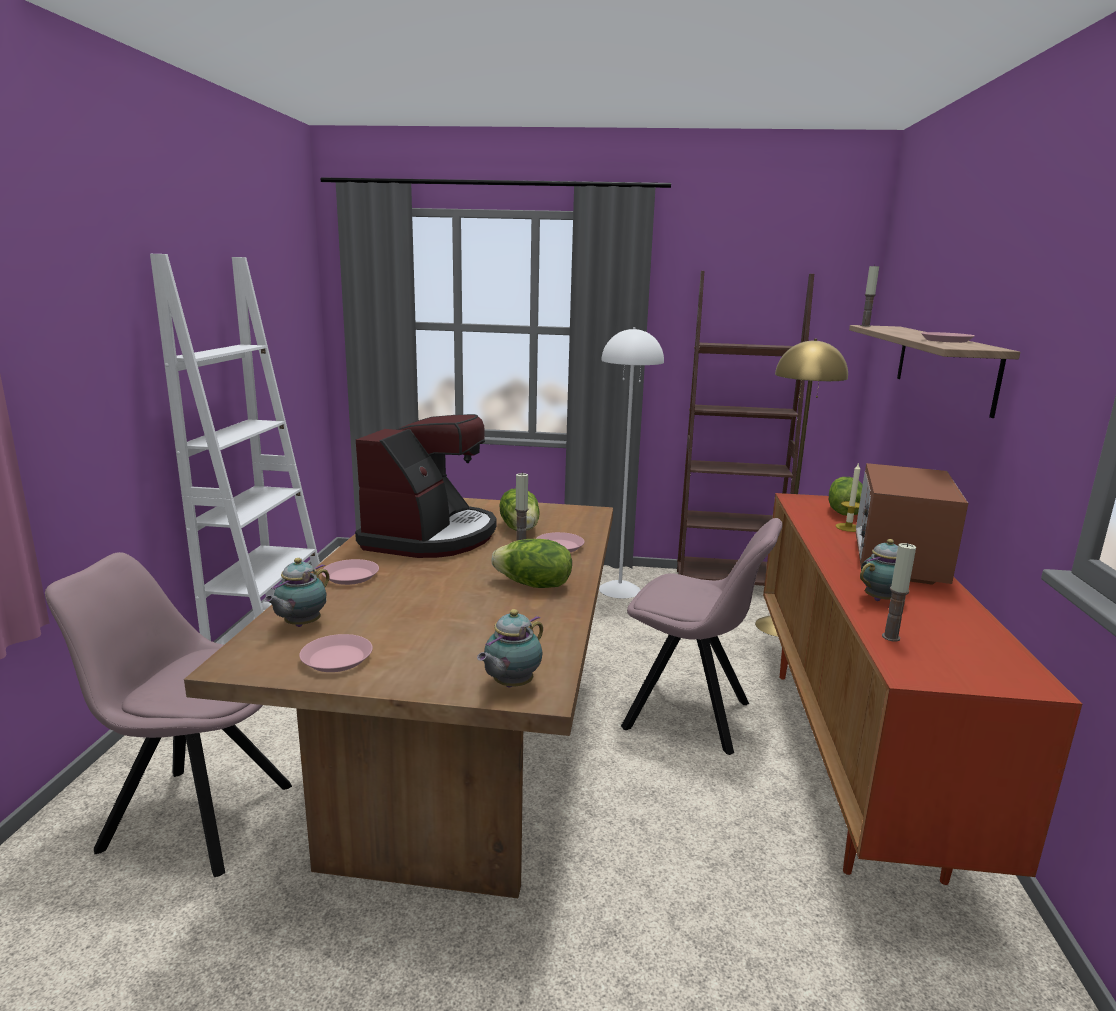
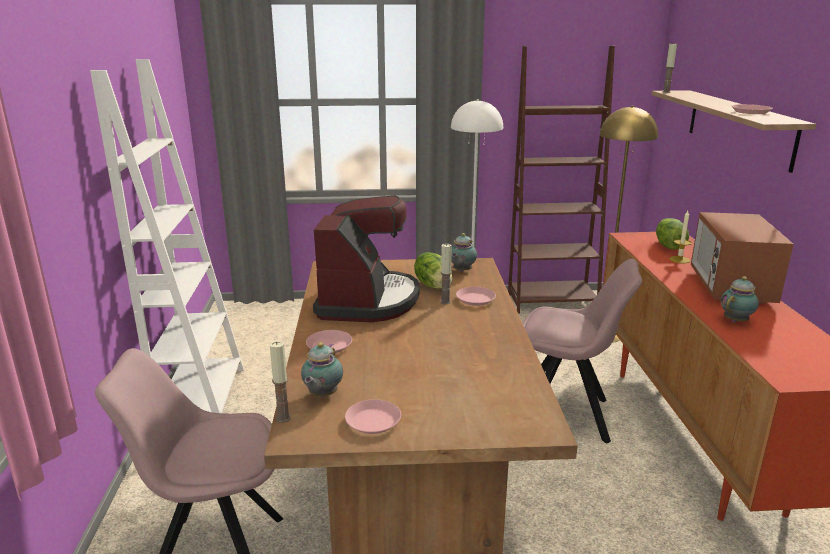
camera: 10 degrees left, 5 degrees up
teapot [477,609,543,688] -> teapot moved to [451,233,477,272]
lettuce [491,539,572,588] -> none
candle [882,543,916,642] -> candle moved to [270,341,291,423]

